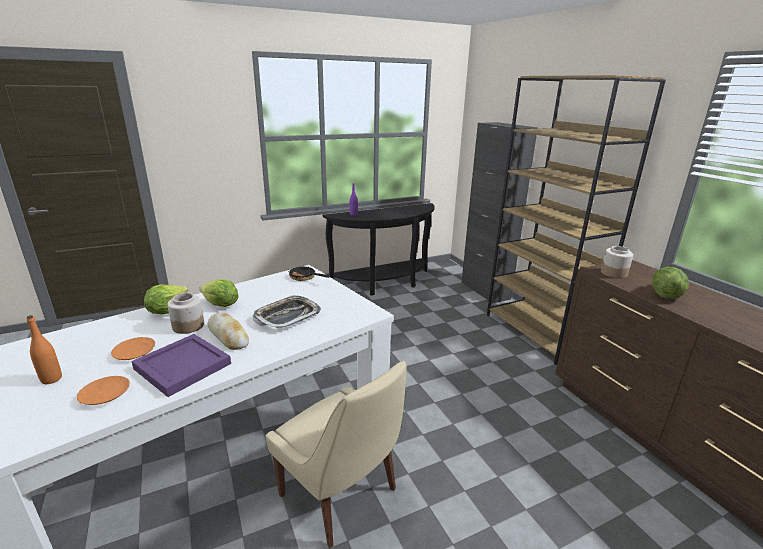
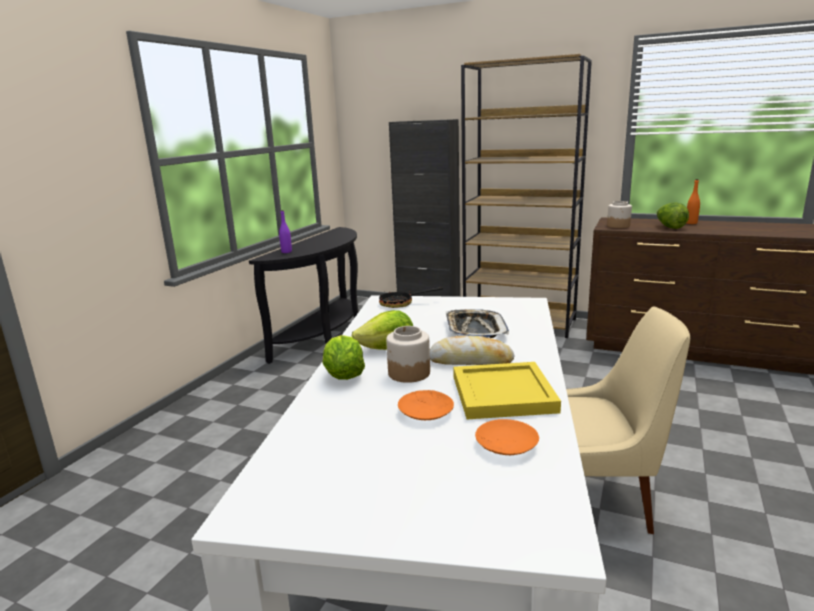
camera: 40 degrees left, 5 degrees down
orange bottle [27,315,62,384] -> orange bottle moved to [687,179,700,224]
purple tray [131,334,231,397] -> yellow tray [453,362,561,419]

